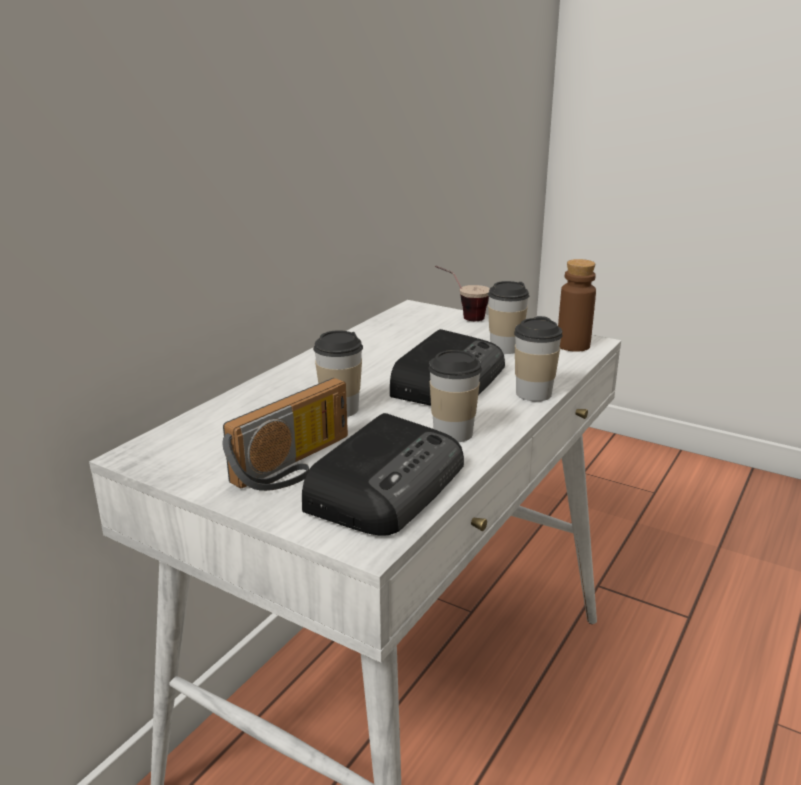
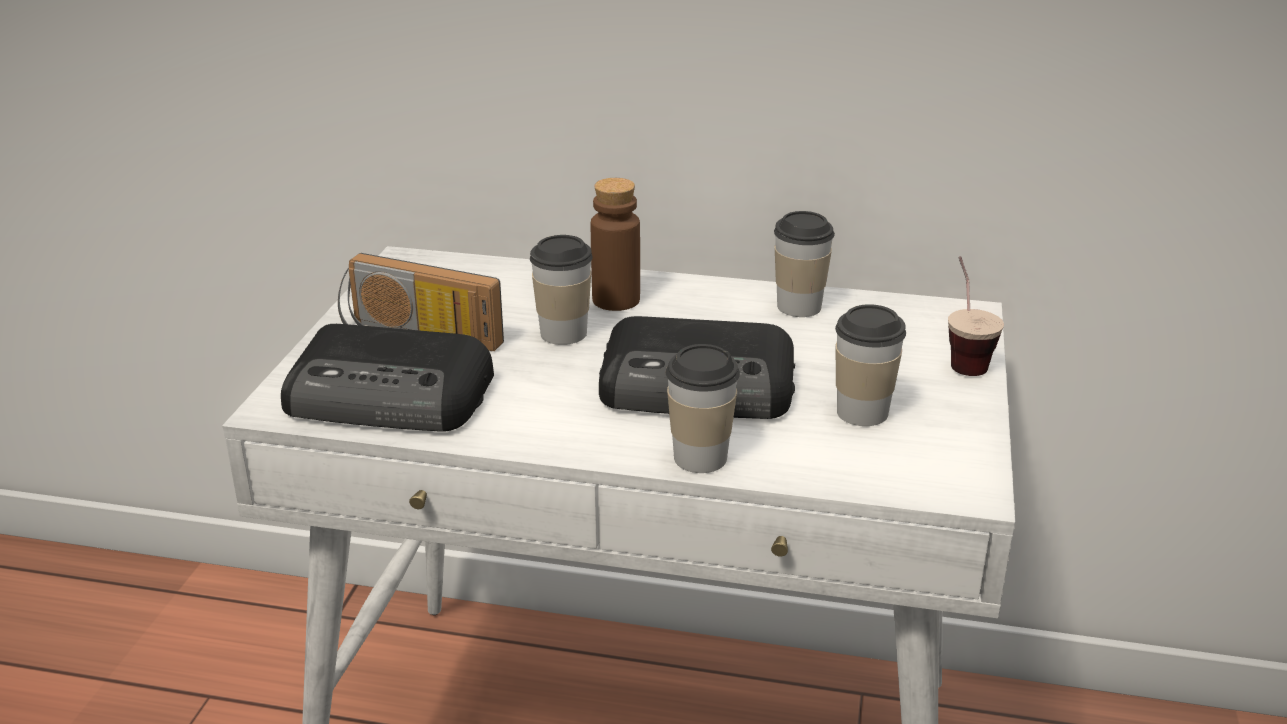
camera: 70 degrees right, 5 degrees up
cup [429,350,482,442] -> cup moved to [774,211,835,317]
brown bottle [558,259,596,352] -> brown bottle moved to [591,178,640,311]

